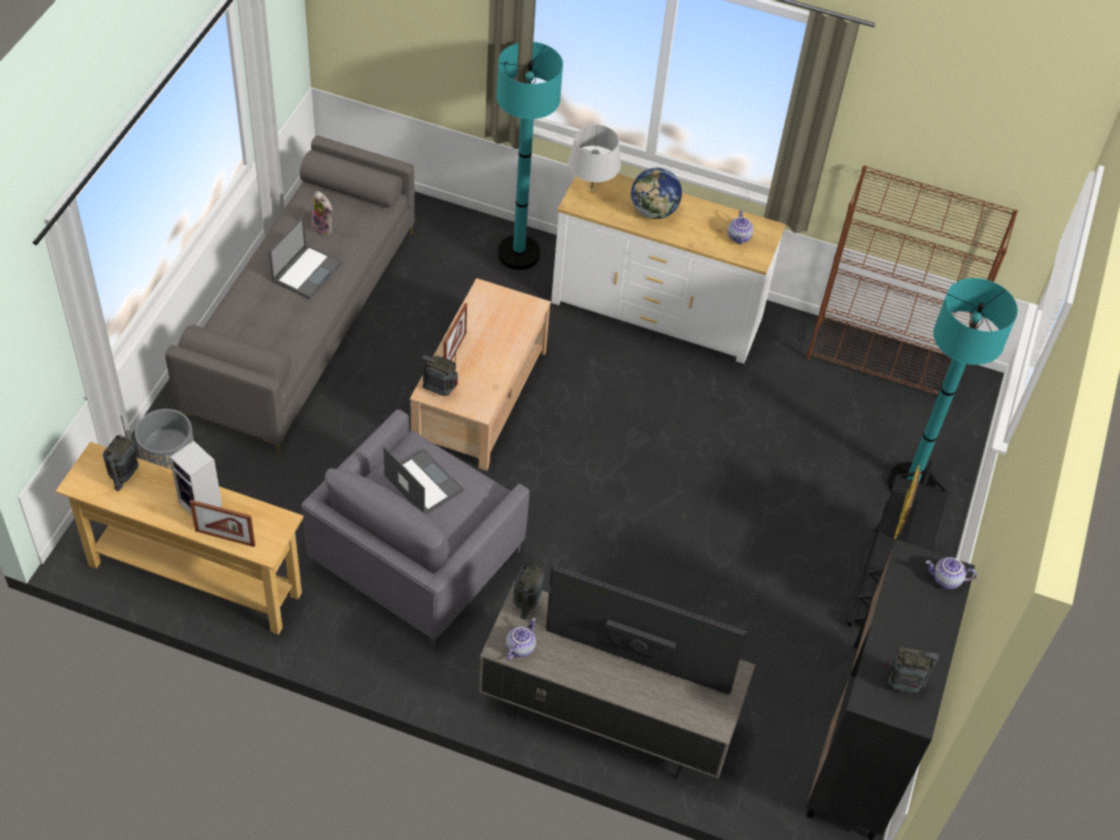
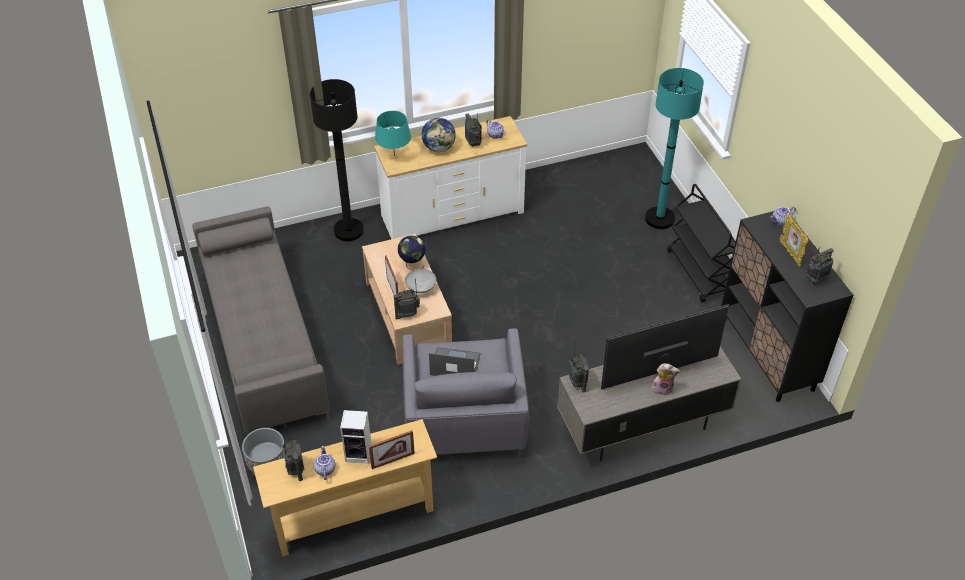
camera: 35 degrees left, 5 degrees down
laptop [269,216,343,299] -> none
plush toy [312,191,333,236] -> plush toy moved to [652,363,680,396]
turquoise floor lamp [496,42,563,270] -> black floor lamp [310,79,364,241]
teapot [506,618,536,661] -> teapot moved to [313,446,336,480]
grey table lamp [568,125,621,189] -> turquoise table lamp [375,111,411,156]
brown bookcase [807,165,1018,395] -> none
picture frame [894,465,921,539] -> picture frame moved to [779,213,808,267]
none -> globe [398,235,426,270]
none -> grey bowl [405,269,437,293]
none -> radio [465,113,482,147]

